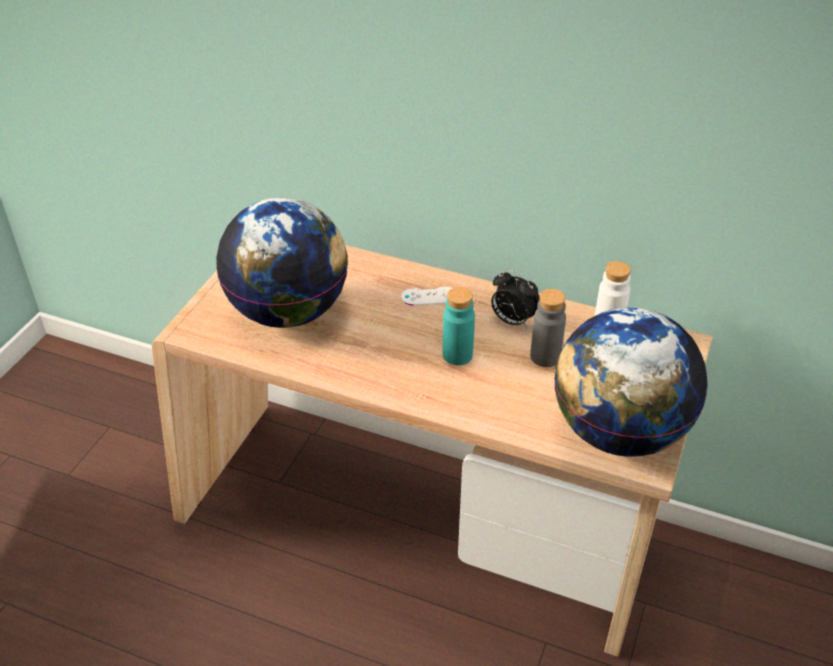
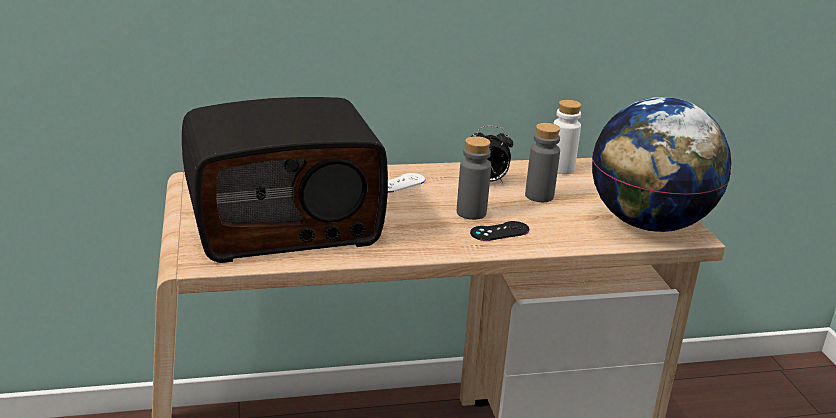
camera: 35 degrees left, 15 degrees down
globe [216,197,348,328] -> radio [182,97,388,263]
turquoise bottle [443,287,475,365] -> grey bottle [457,136,491,220]
none -> black game controller [470,221,529,241]

